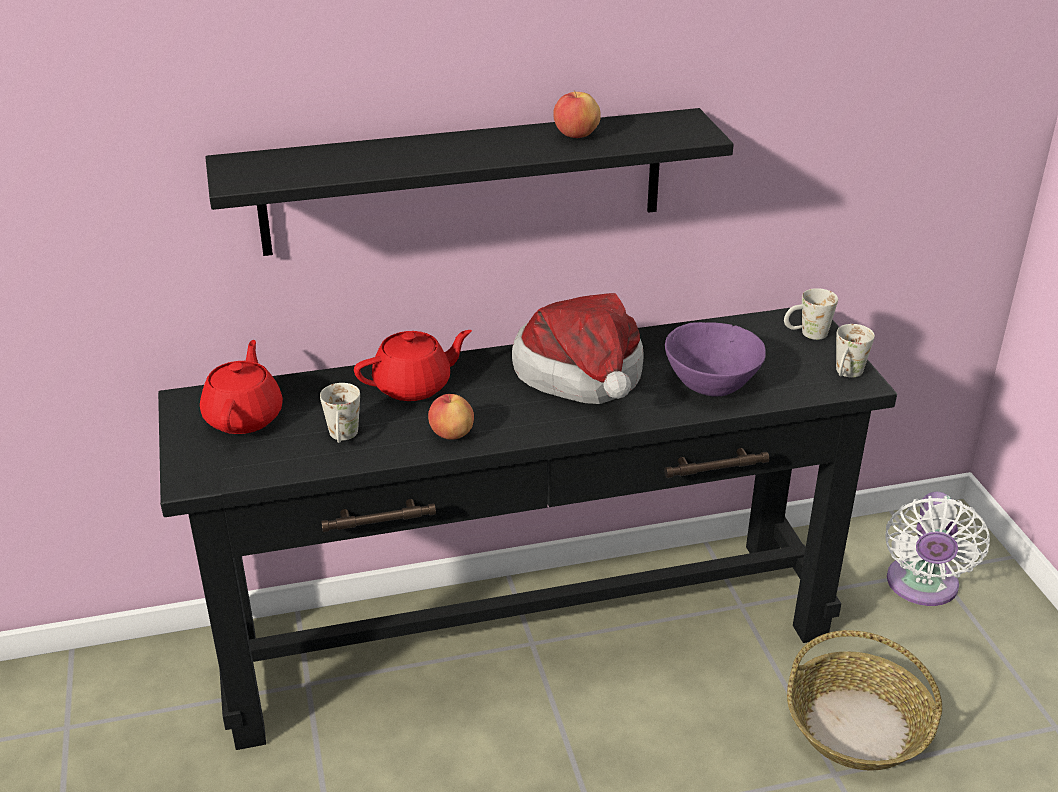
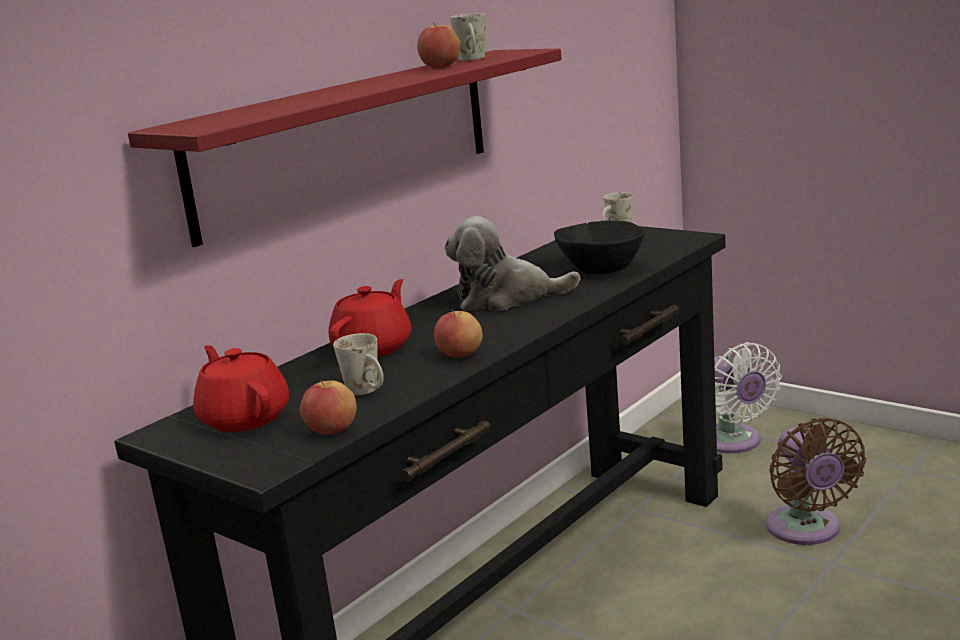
camera: 35 degrees left, 15 degrees down
black shelf [205,108,734,256] -> red shelf [128,48,561,247]
hat [512,293,644,404] -> plush toy [445,216,580,311]
purple bowl [665,322,766,397] -> black bowl [554,221,645,274]
basket [787,630,942,771] -> brown fan [766,417,866,545]
white mug [836,324,875,378] -> white mug moved to [450,13,486,61]
none -> apple [300,380,357,435]

